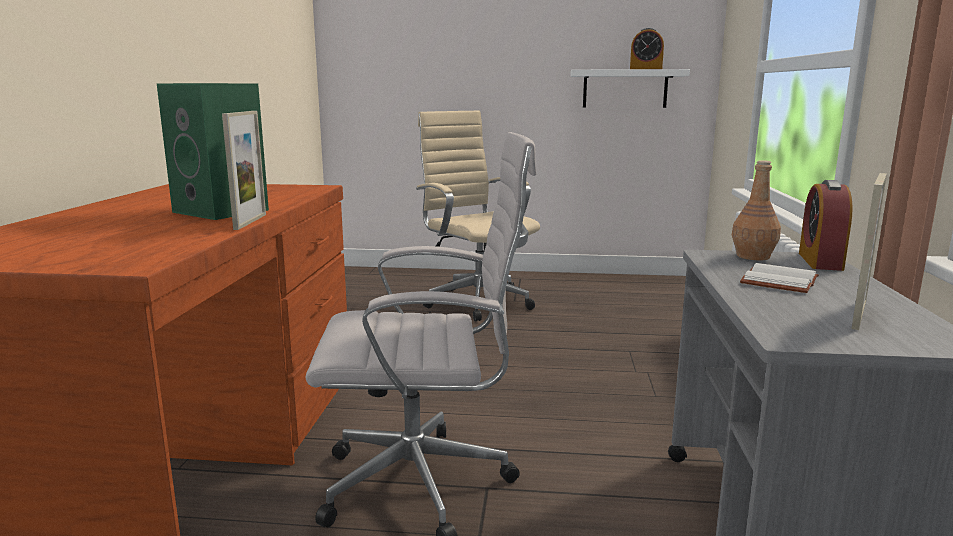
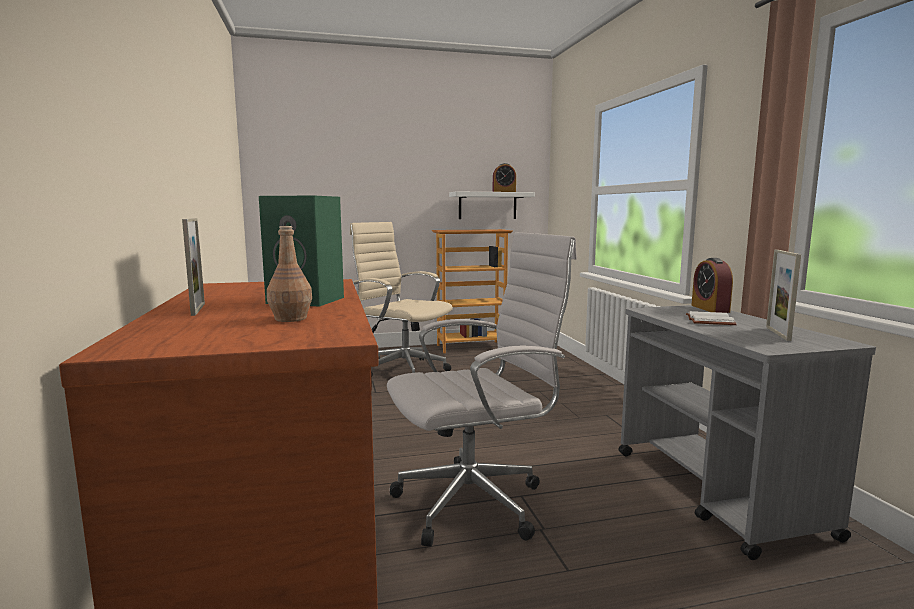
camera: 20 degrees left, 5 degrees down
picture frame [222,111,266,230] -> picture frame moved to [182,218,205,316]
brown bottle [732,160,781,260] -> brown bottle moved to [267,226,312,322]
none -> bookcase [432,229,513,353]

